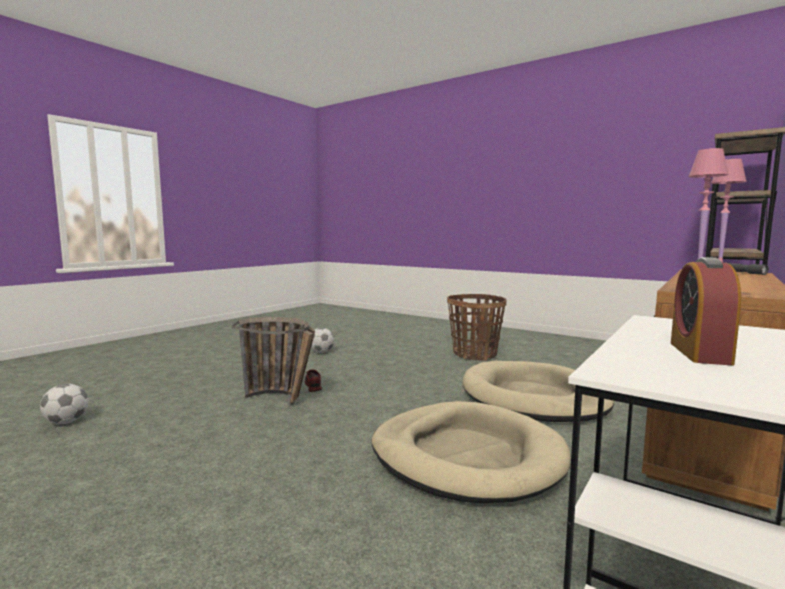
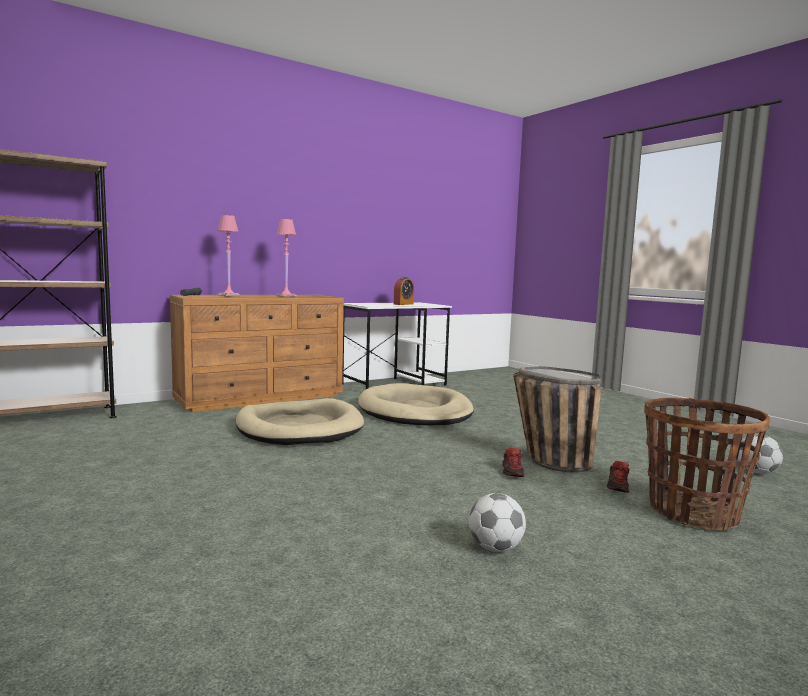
camera: 160 degrees left, 0 degrees up
basket [447,294,507,360] -> basket moved to [644,398,770,531]
none -> shoe [607,461,630,493]

